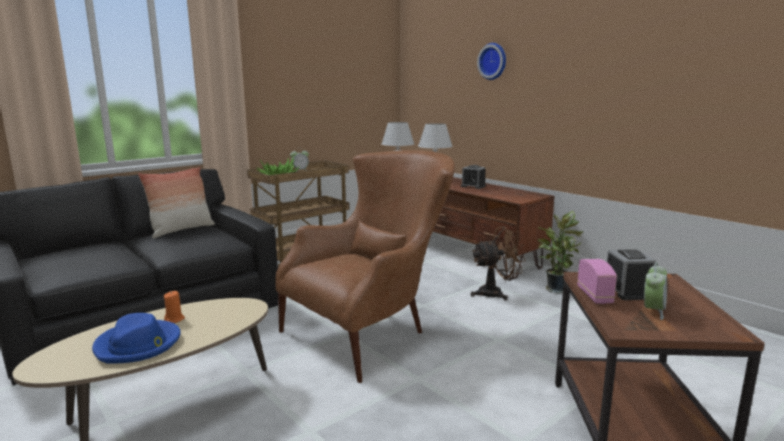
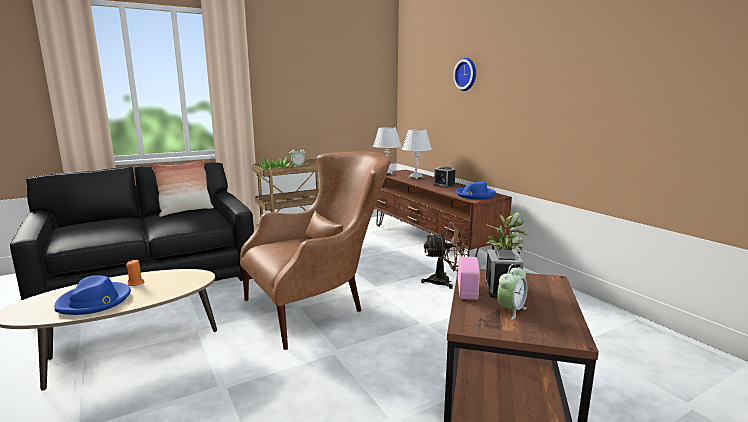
camera: 10 degrees right, 0 degrees up
none -> blue hat [455,181,496,199]

